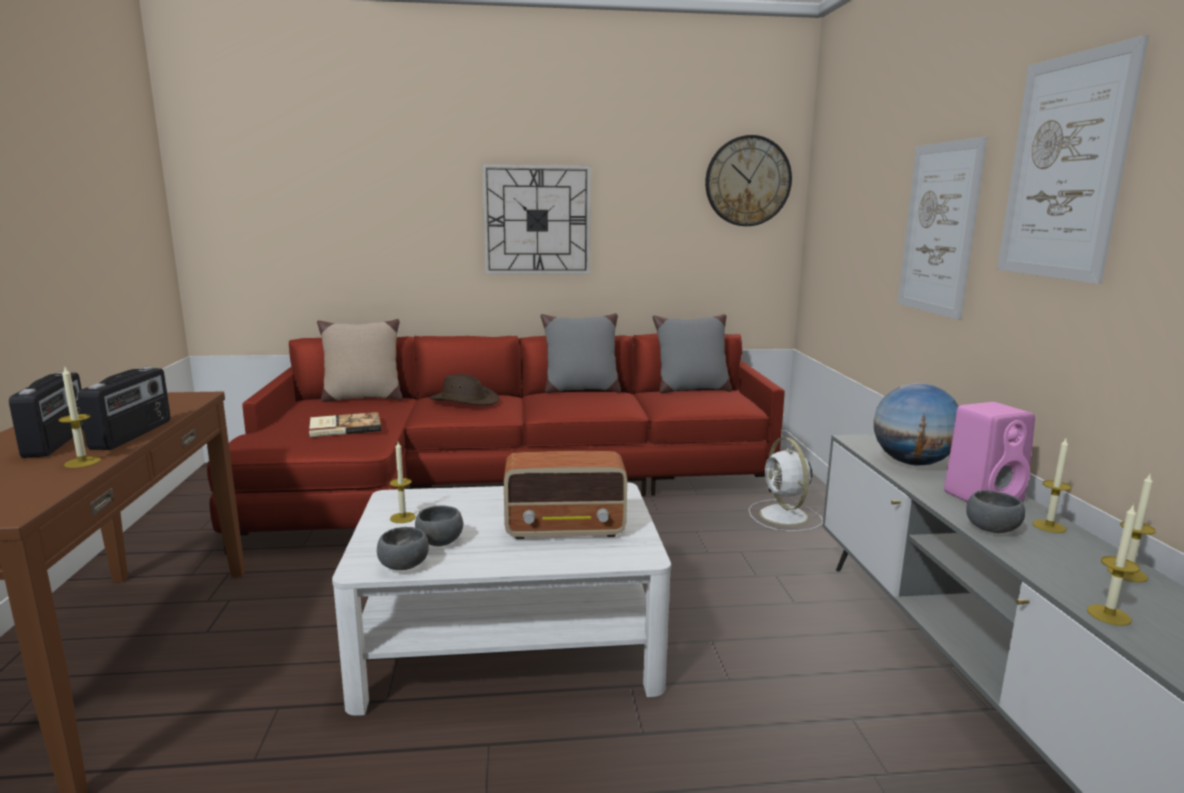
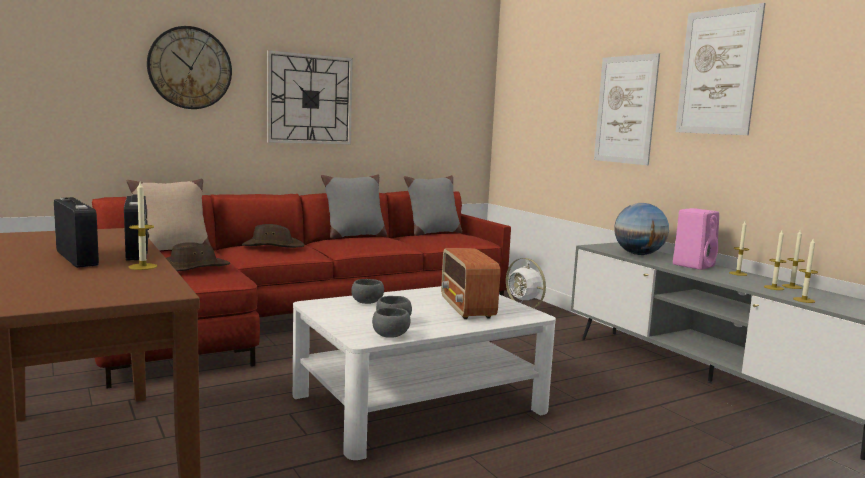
camera: 25 degrees left, 5 degrees down
book [309,412,381,437] -> brown hat [166,242,230,272]
candle [389,442,416,523] -> candle moved to [764,231,787,290]
radio [504,451,627,539] -> radio turned 105 degrees clockwise [441,249,500,319]
wall clock [705,135,792,226] -> wall clock moved to [147,26,232,109]
grey bowl [966,490,1025,533] -> grey bowl moved to [351,279,384,304]

